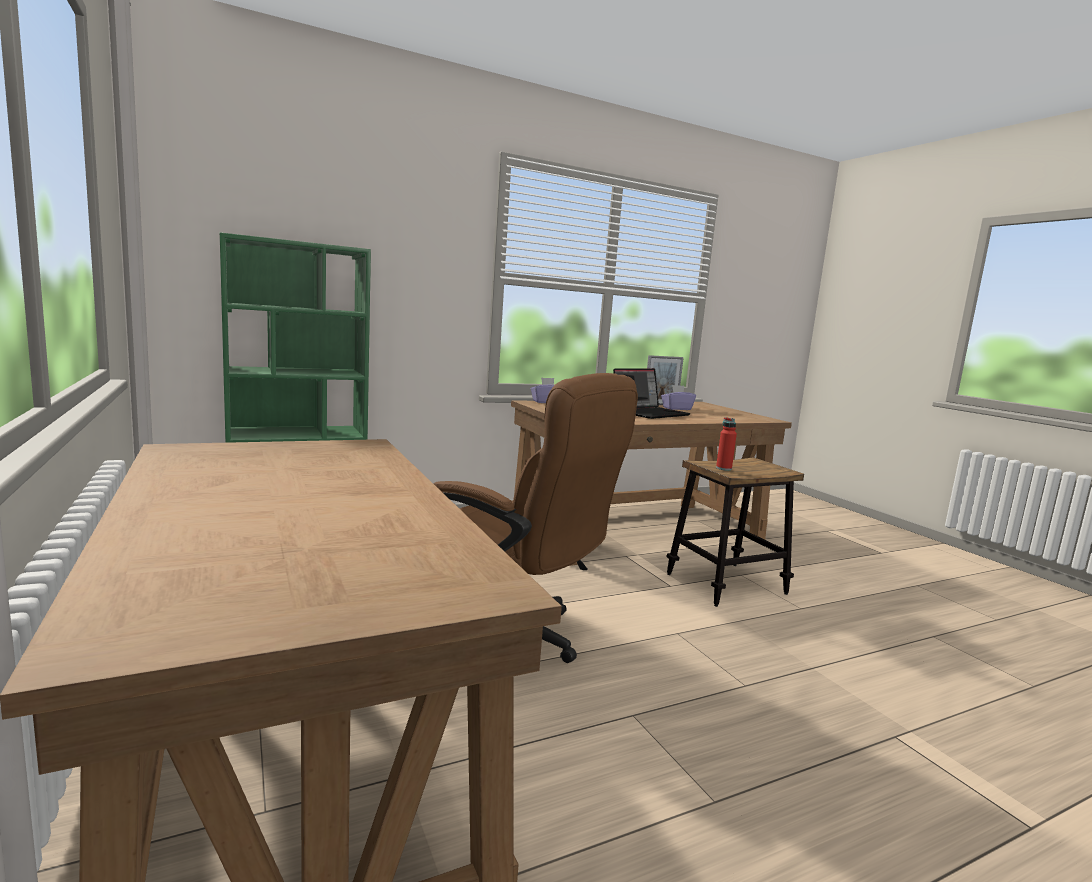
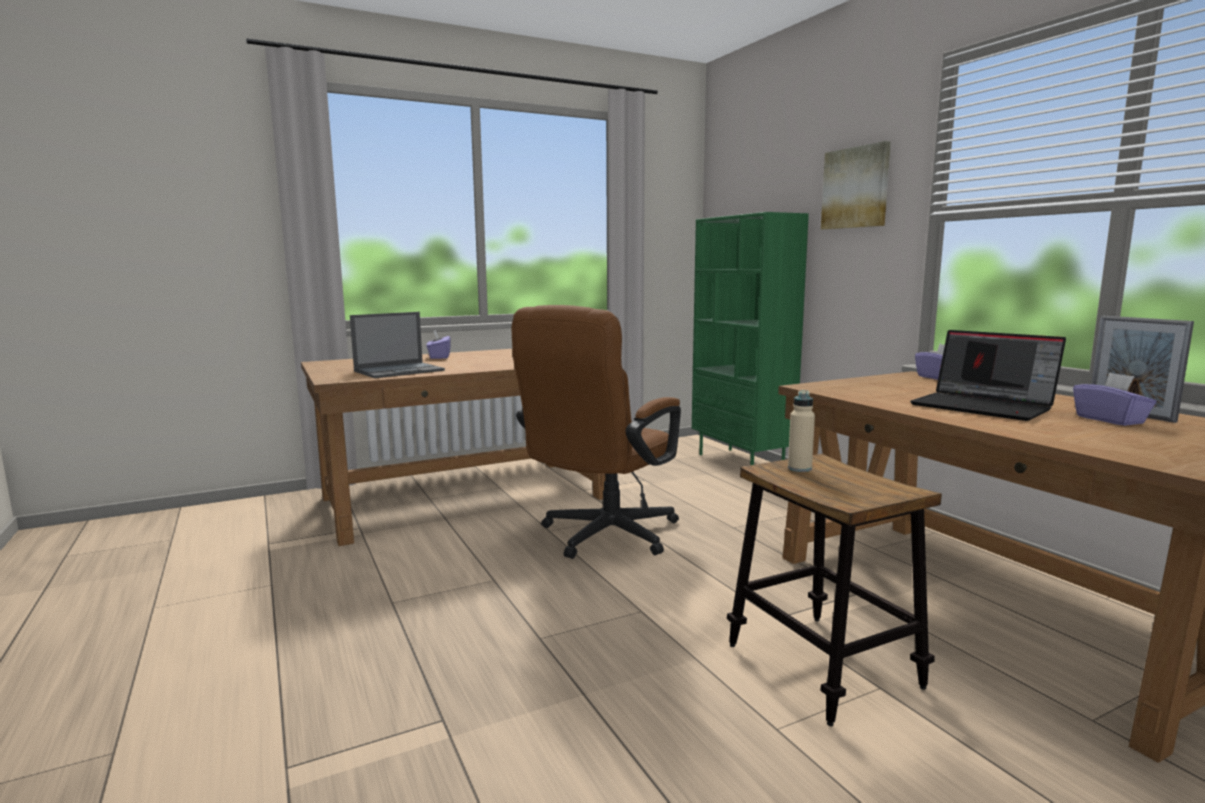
camera: 90 degrees right, 0 degrees up
red bottle [716,417,737,471] -> beige bottle [788,390,815,472]
none -> laptop [350,312,445,378]
none -> purple tissue box [426,330,451,359]
none -> picture [821,141,891,230]

